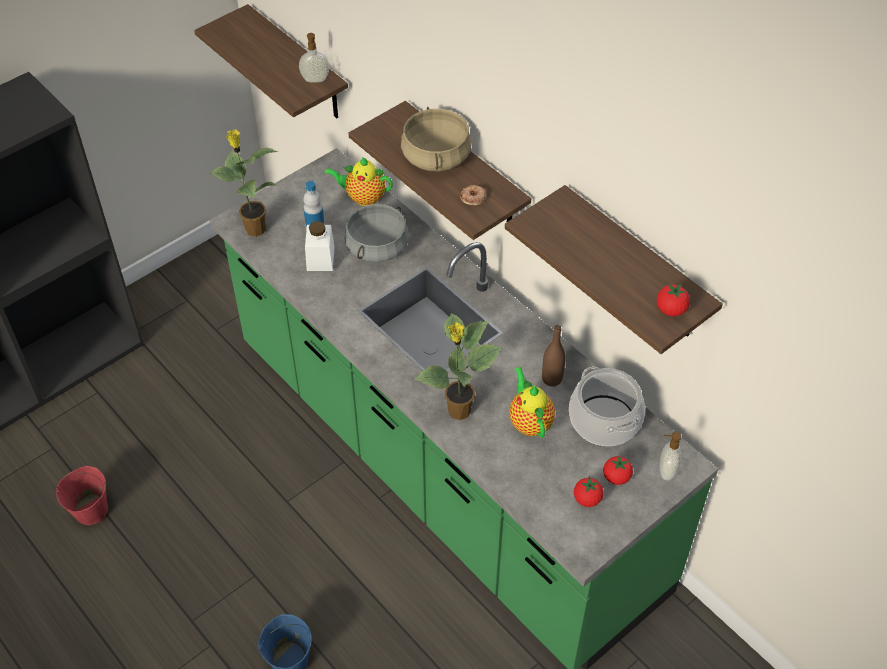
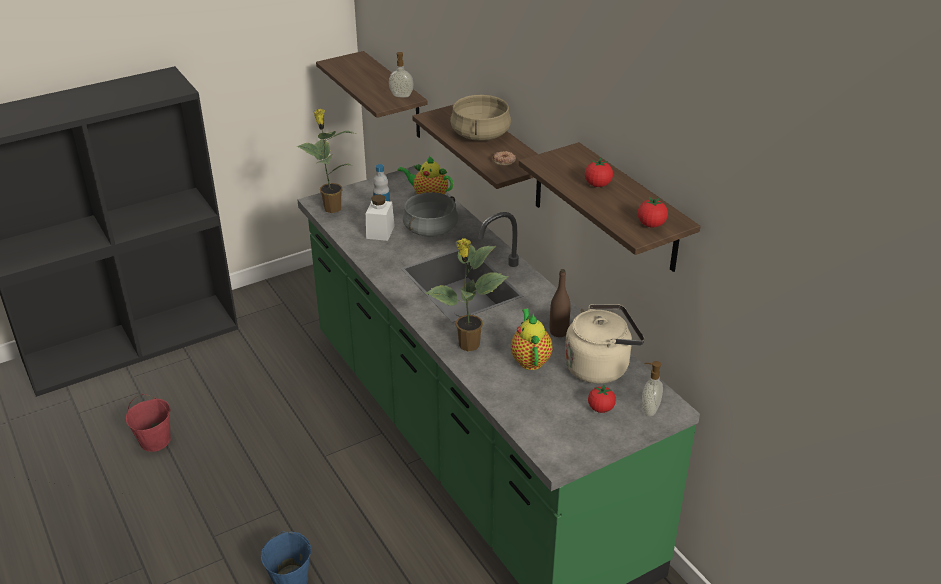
camera: 10 degrees right, 15 degrees down
cooking pot [569,366,645,446] -> beige kettle [565,304,645,384]
tomato [574,476,604,507] -> tomato moved to [585,158,613,187]

